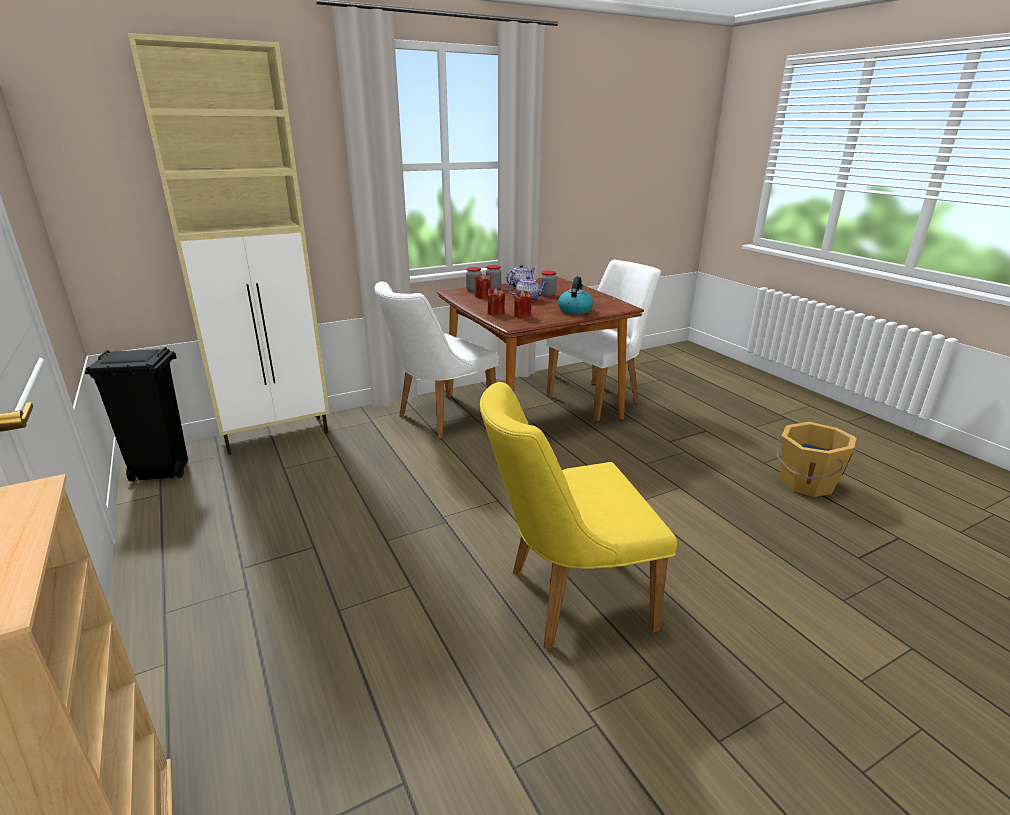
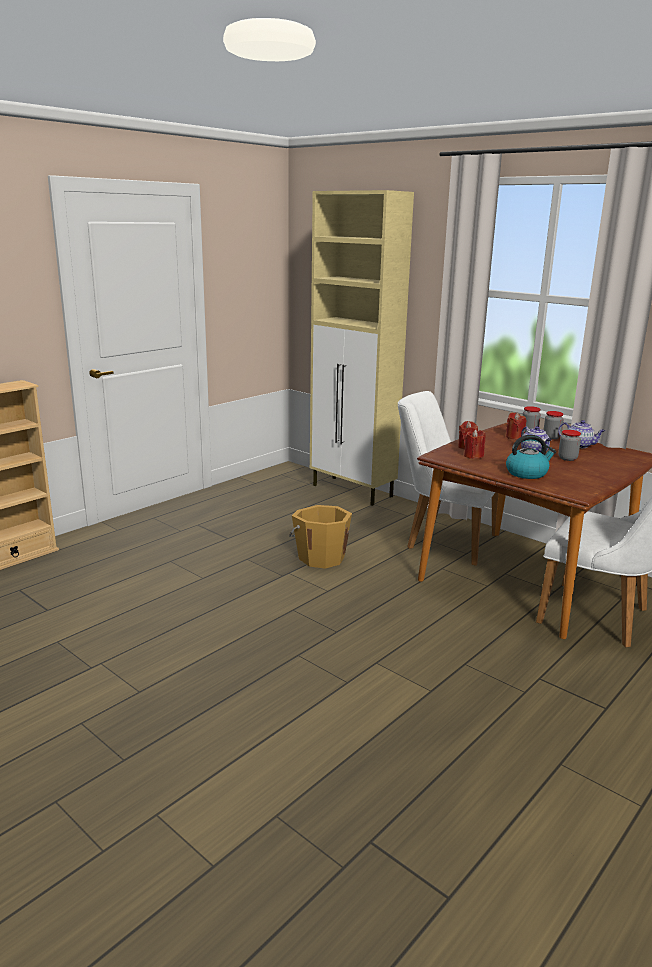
camera: 70 degrees right, 5 degrees down
black trash can [85,347,188,482] -> none
yellow chair [480,382,677,650] -> none
orange bucket [777,422,856,497] -> orange bucket moved to [289,505,352,569]

